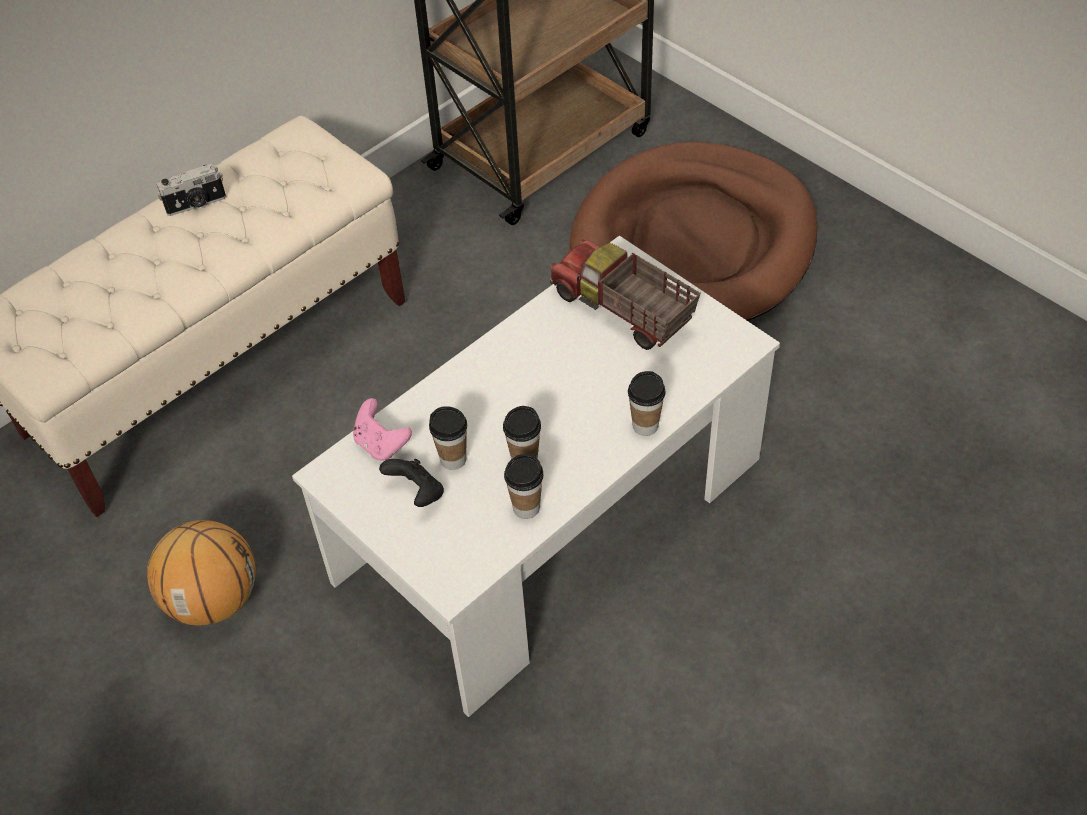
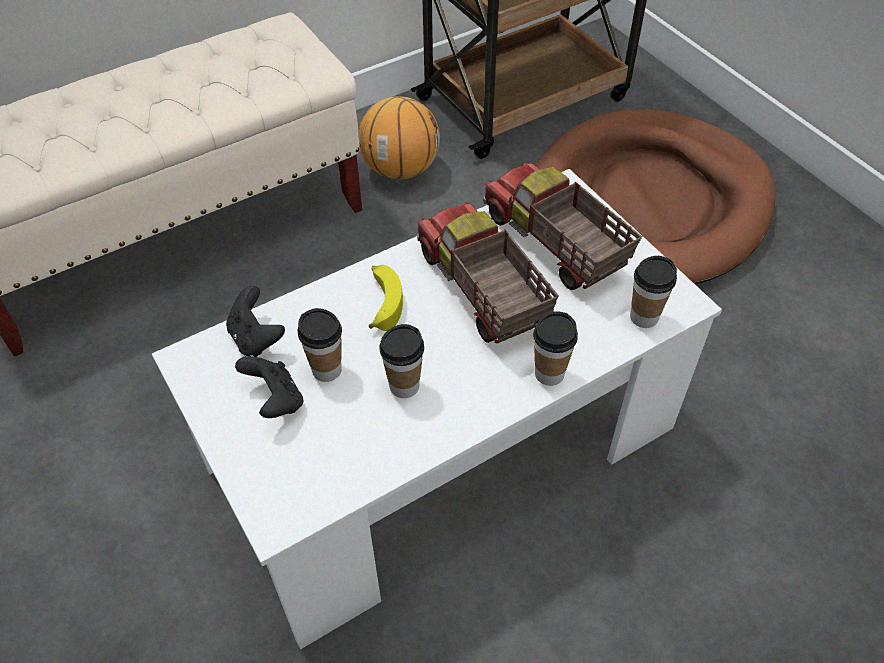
camera: 10 degrees right, 0 degrees up
basketball [147,520,256,626] -> basketball moved to [358,96,440,179]
camera [157,164,226,216] -> none
pink game controller [353,398,412,461] -> black game controller [226,286,285,357]
cup [504,454,544,519] -> cup moved to [630,256,677,328]
none -> banana [369,265,403,331]
none -> toy truck [417,202,559,343]

